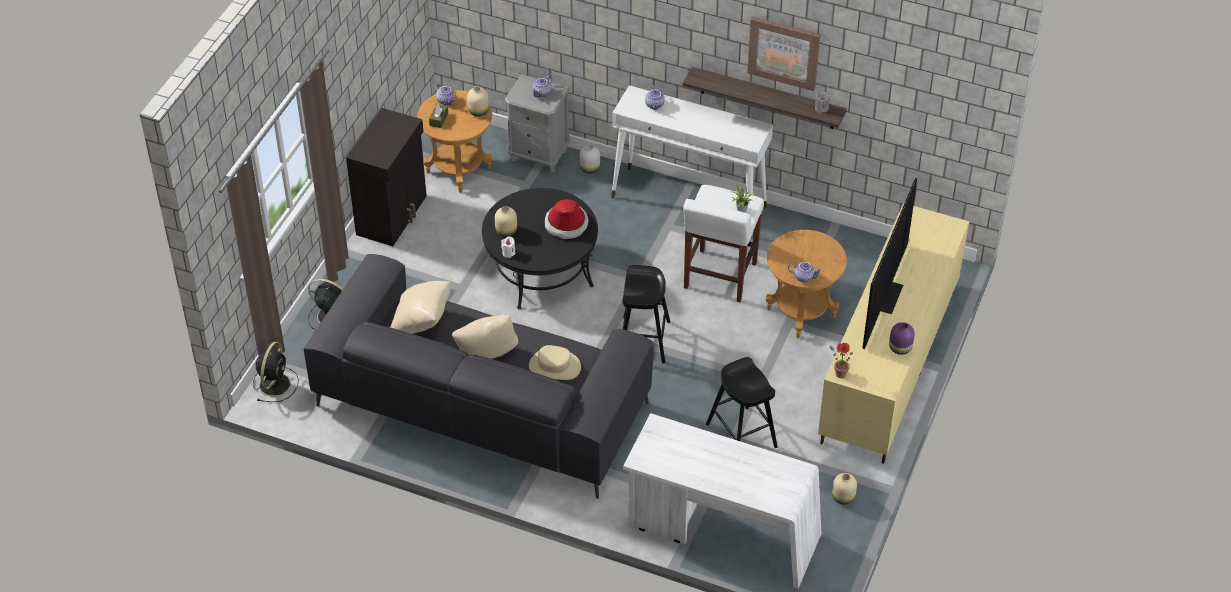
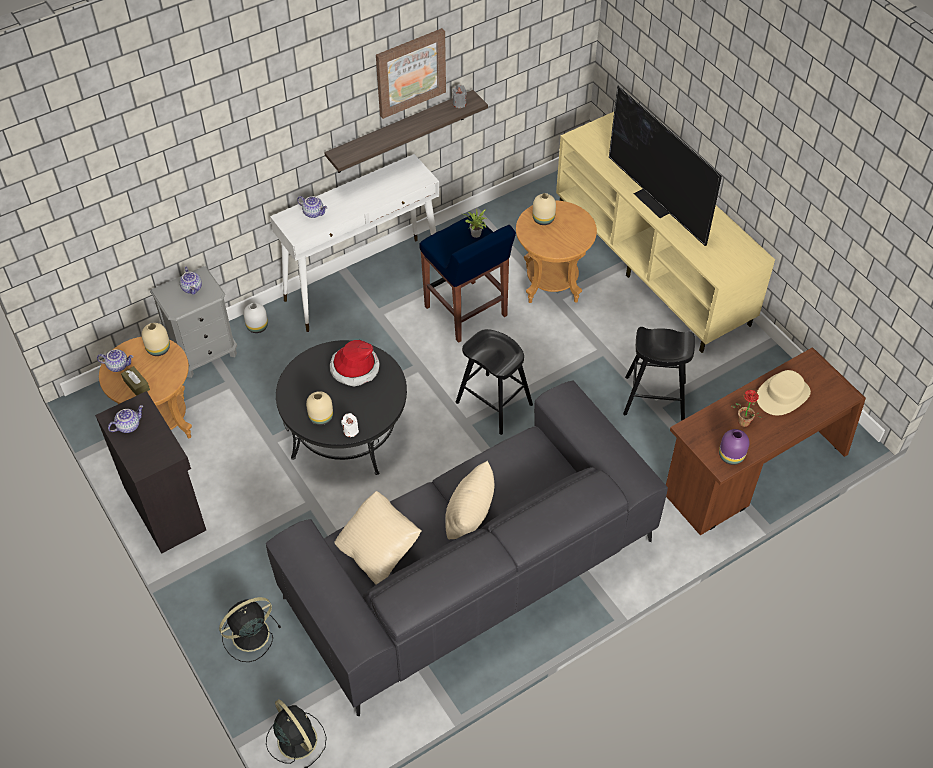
camera: 55 degrees left, 5 degrees up
beige hat [529,345,581,380] -> beige hat moved to [757,370,811,416]
white desk [623,413,821,589] -> brown desk [666,348,866,535]
white stool [683,185,764,302] -> blue stool [419,215,516,343]
teapot [788,262,822,282] -> teapot moved to [108,405,143,433]
potted plant [830,343,853,378] -> potted plant moved to [731,390,762,427]
beige vase [832,473,857,505] -> beige vase moved to [533,193,556,225]
purple vase [889,322,915,355] -> purple vase moved to [719,429,749,465]

